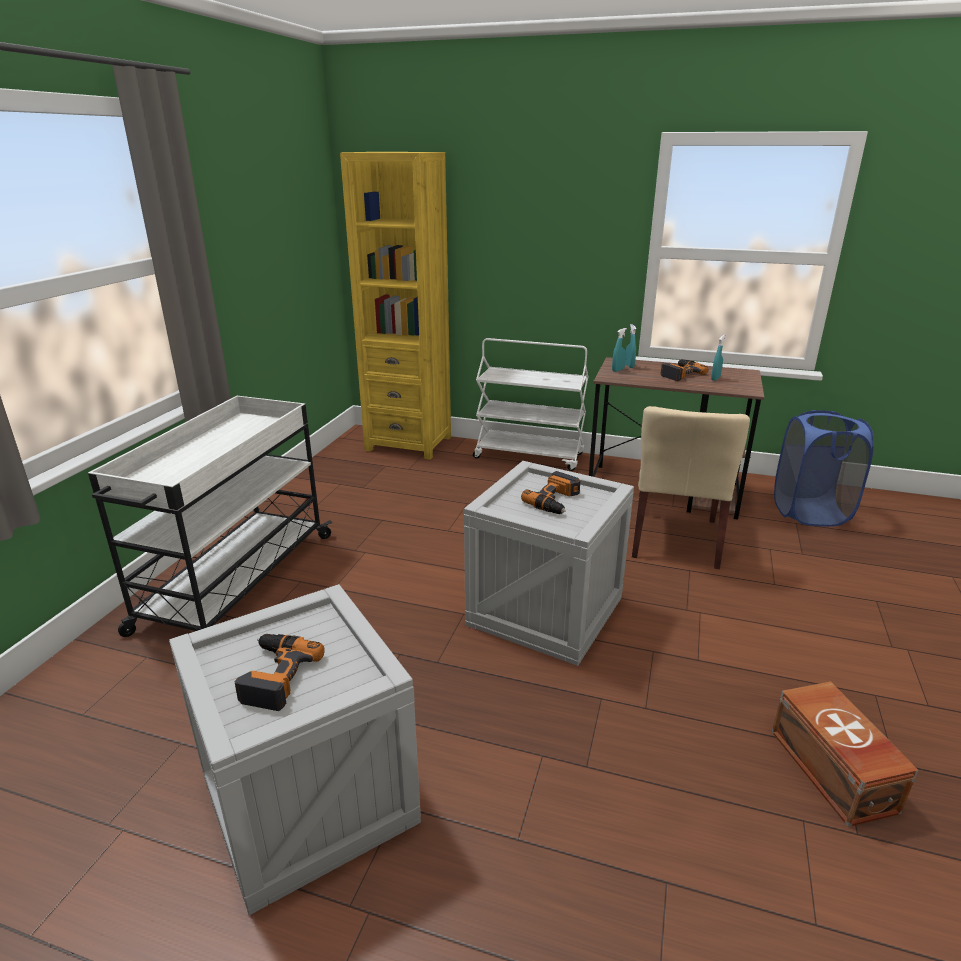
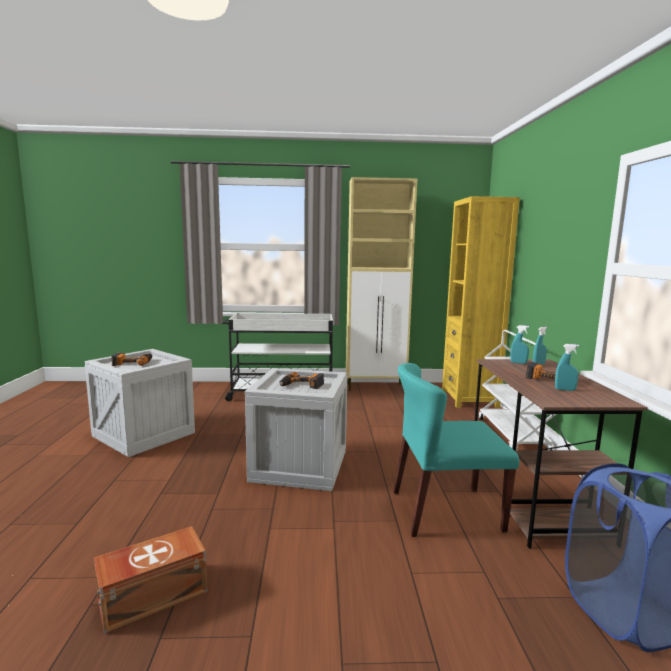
camera: 70 degrees right, 15 degrees down
beige chair [632,406,750,569] -> turquoise chair [393,363,519,537]
none -> beige cabinet [346,177,417,391]

